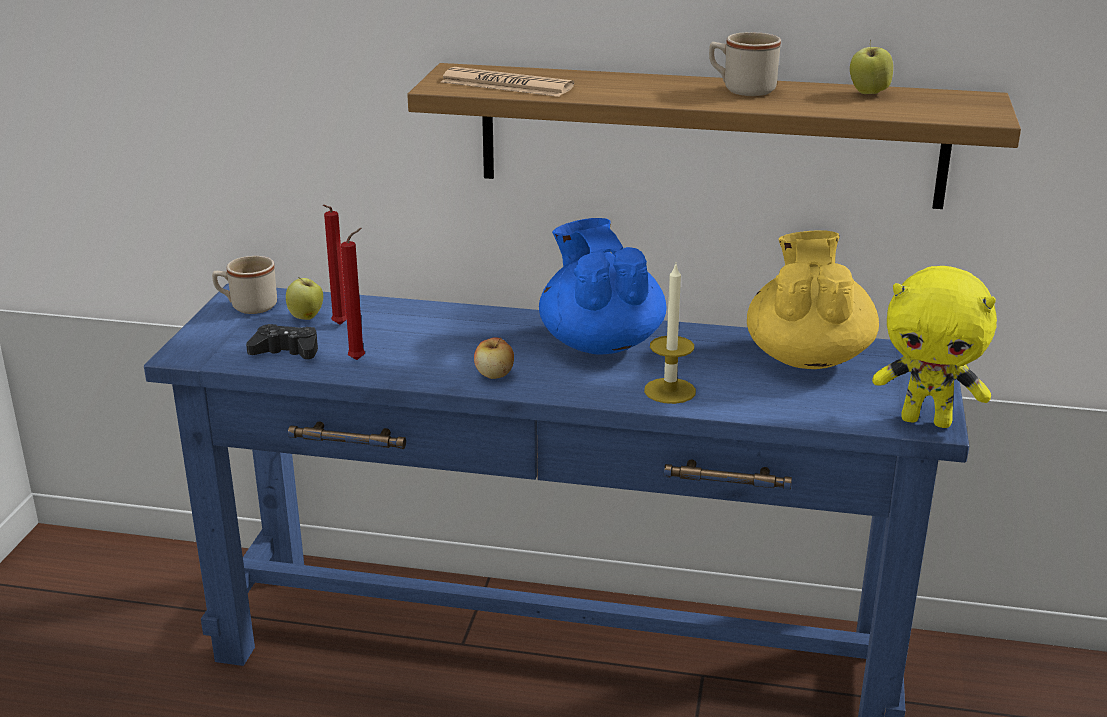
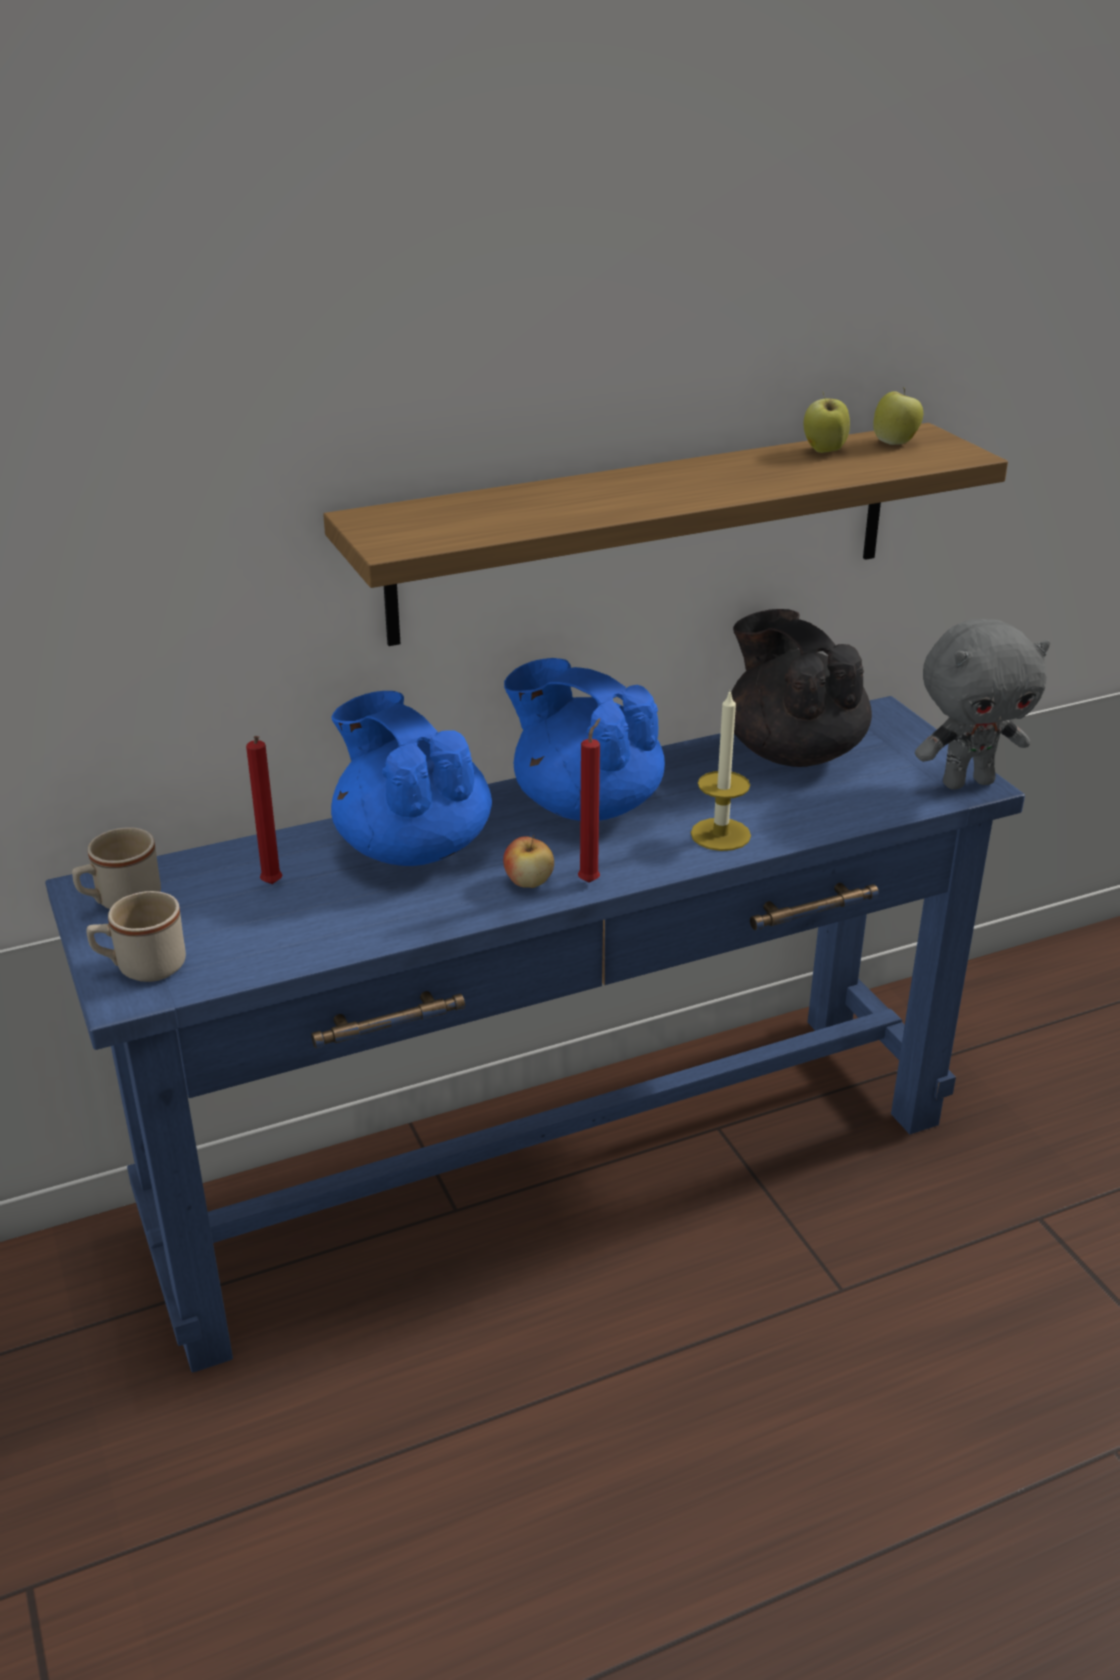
camera: 35 degrees left, 5 degrees up
black game controller [246,324,318,359] -> none
apple [286,277,323,320] -> apple moved to [873,387,923,445]
red candle [341,228,365,360] -> red candle moved to [578,718,600,883]
newspaper [441,67,574,97] -> none
beige mug [709,32,781,96] -> beige mug moved to [87,891,186,982]
yellow teapot [747,230,879,369] -> black teapot [731,609,872,767]
yellow plush toy [872,266,997,428] -> grey plush toy [915,619,1050,790]
none -> blue teapot [331,691,492,866]

